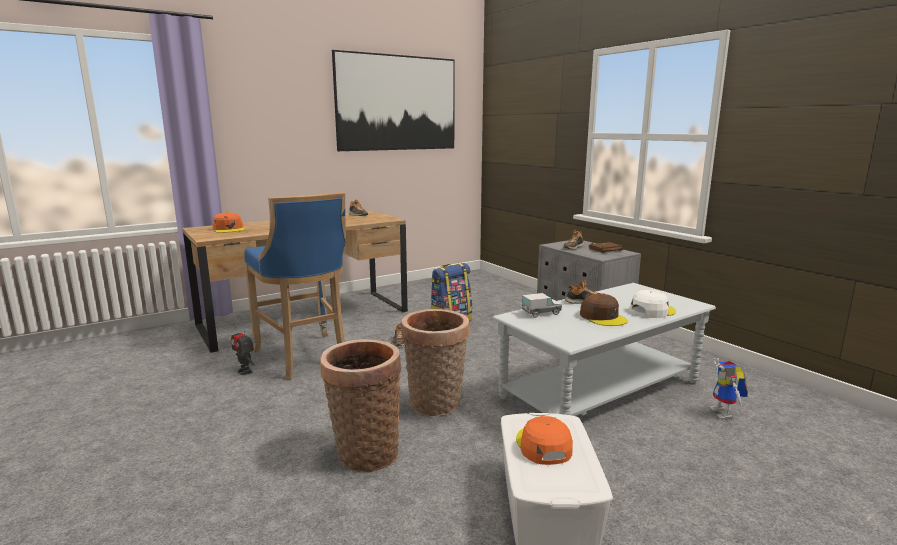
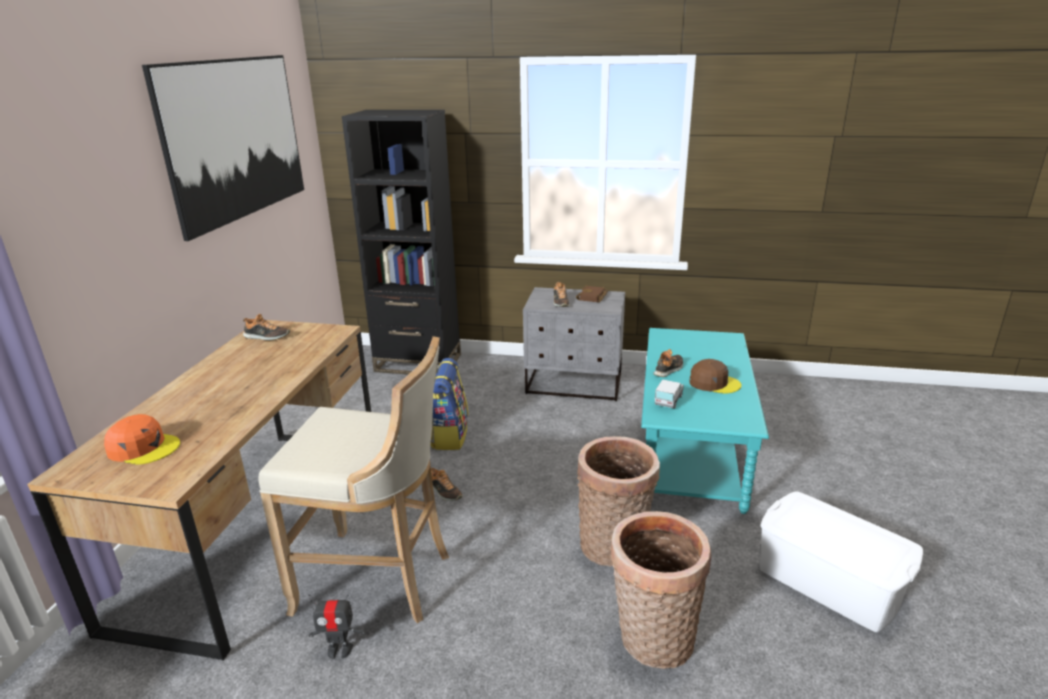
camera: 45 degrees left, 10 degrees up
blue stool [244,192,346,380] -> beige stool [258,336,449,623]
grey coffee table [492,283,716,416] -> turquoise coffee table [641,328,769,514]
orange cap [516,416,573,465] -> none
white cap [630,290,676,318] -> none
toy robot [710,358,748,419] -> none
none -> black bookcase [342,110,461,375]

